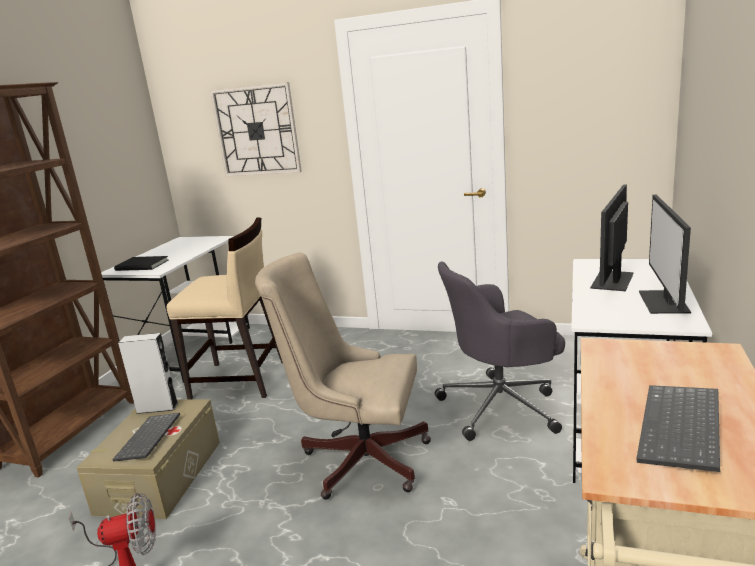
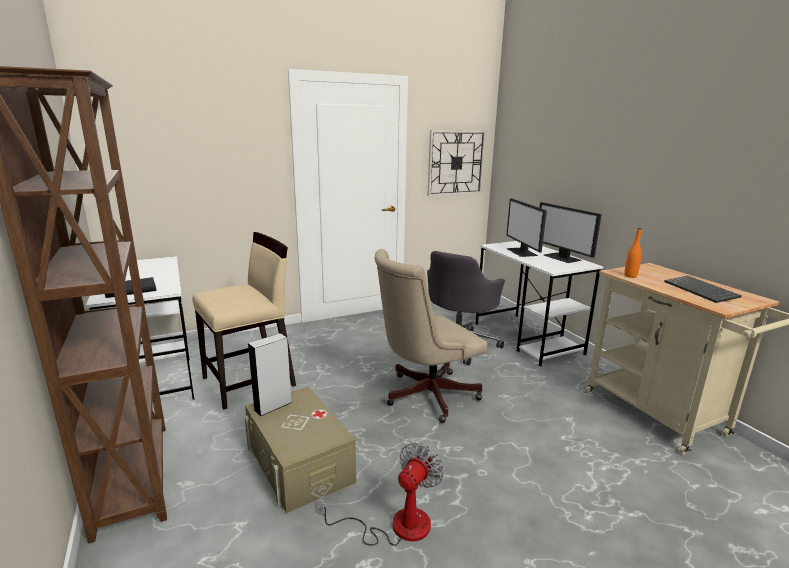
camera: 45 degrees left, 0 degrees up
keyboard [112,413,180,462] -> none
wall clock [210,82,302,176] -> wall clock moved to [427,130,486,197]
none -> orange bottle [624,228,642,278]

